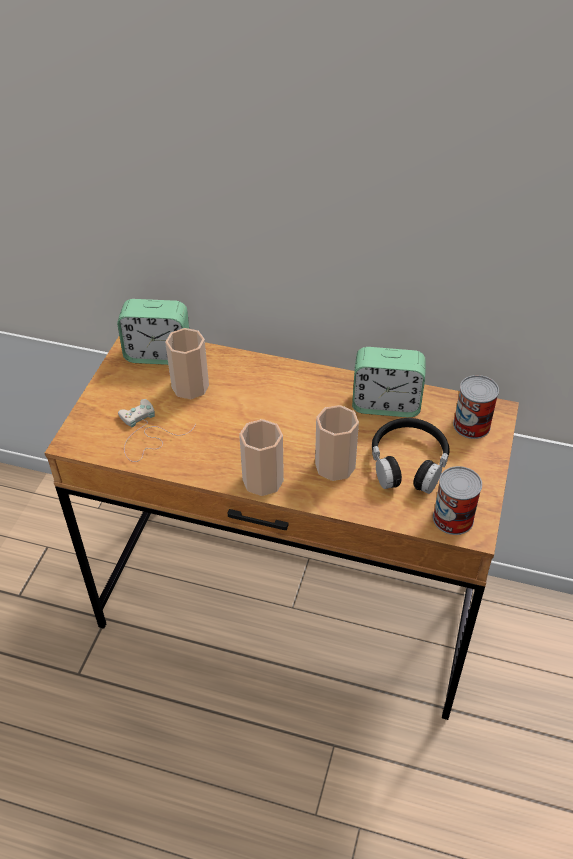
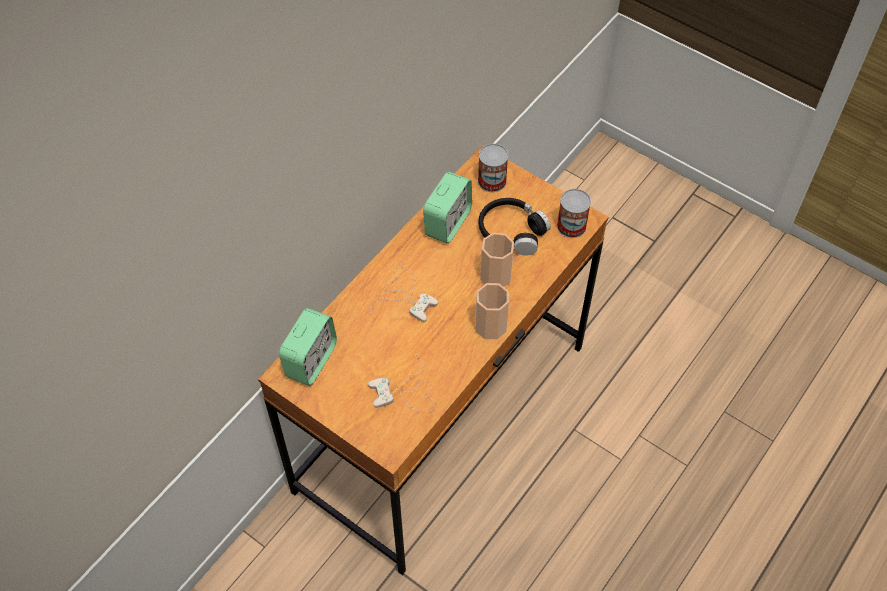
camera: 70 degrees left, 10 degrees up
cup [165,328,209,399] -> none
none -> white game controller [370,266,438,322]

